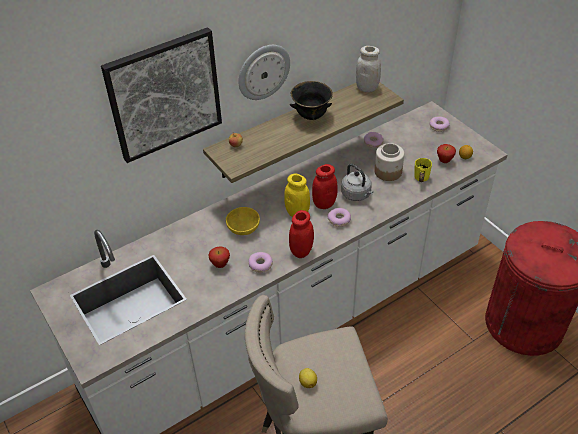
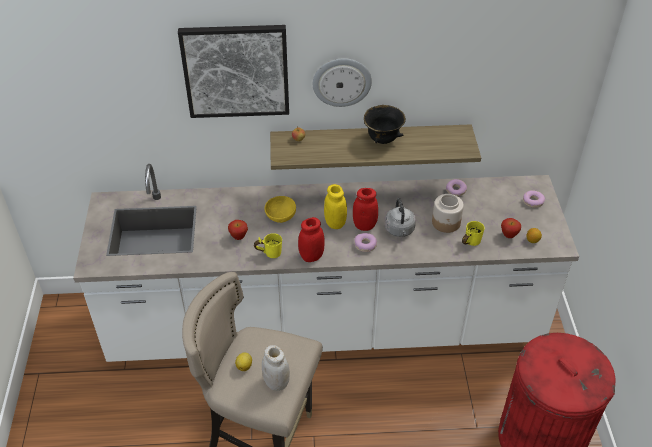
camera: 30 degrees right, 0 degrees up
donut [248,252,273,273] -> yellow mug [254,233,282,258]
white jar [356,46,381,92] -> white jar moved to [262,345,290,391]

